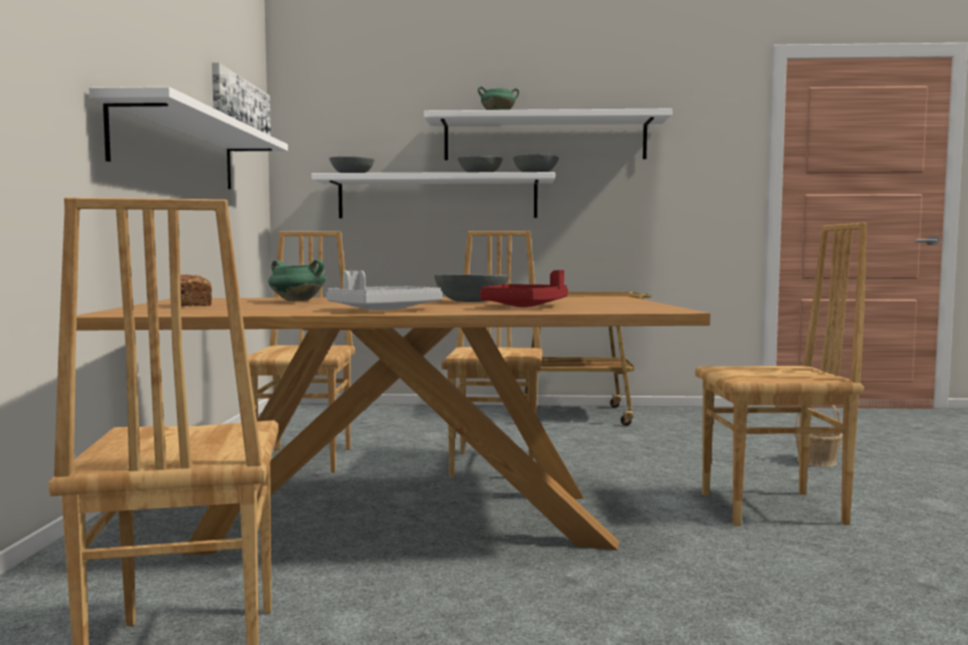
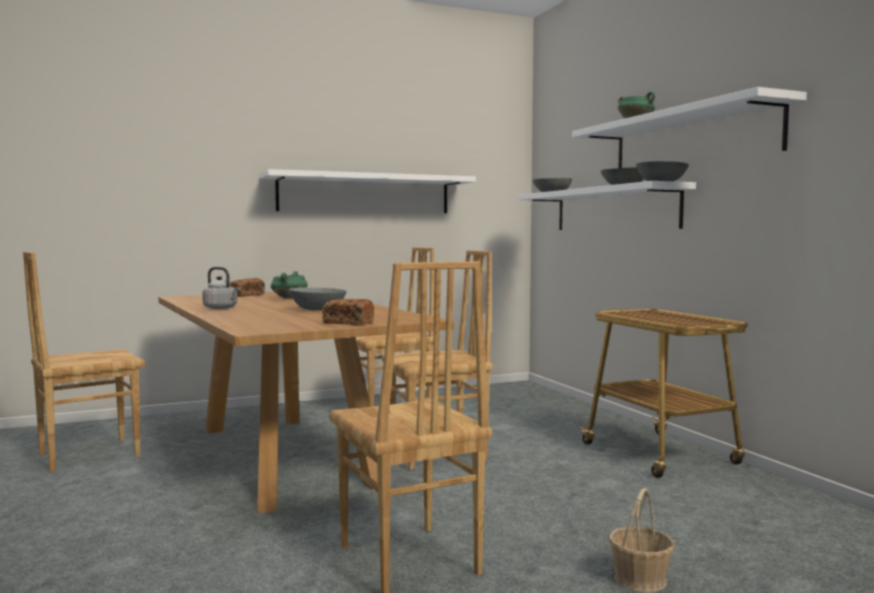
camera: 65 degrees right, 0 degrees up
picture [212,63,271,136] -> none
grey tray [326,271,443,310] -> grey kettle [202,267,240,309]
red tray [480,270,568,307] -> none
none -> bread [322,299,374,325]

